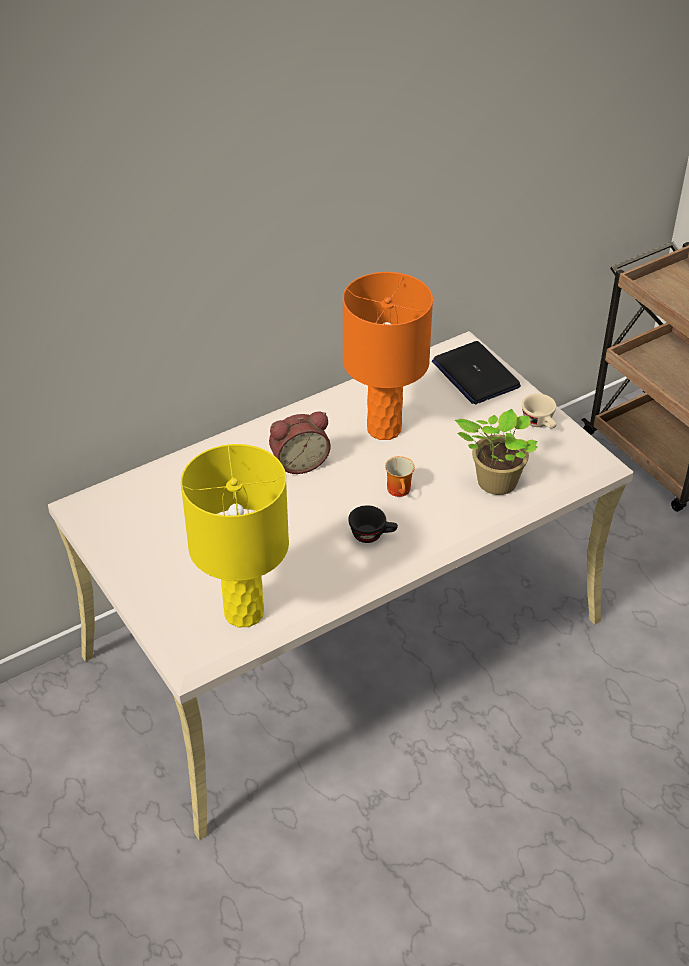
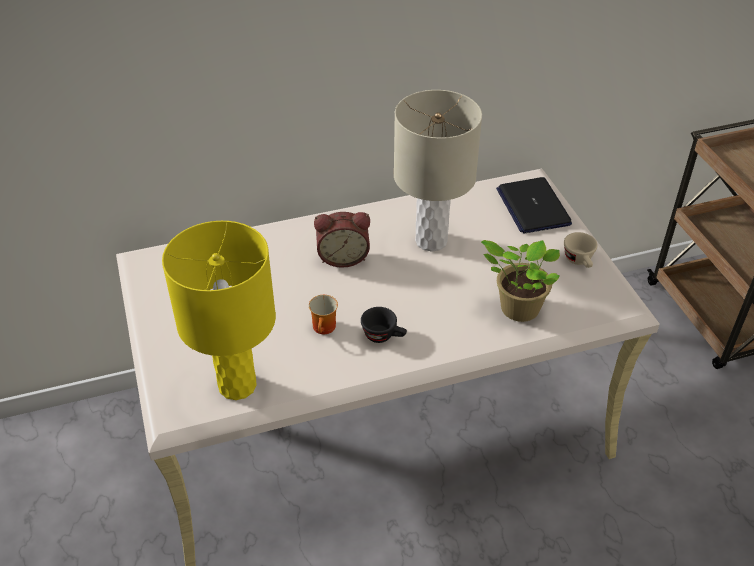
camera: 15 degrees right, 0 degrees up
orange table lamp [343,272,433,440] -> beige table lamp [394,90,482,252]
mug [385,456,415,497] -> mug moved to [309,295,338,334]

